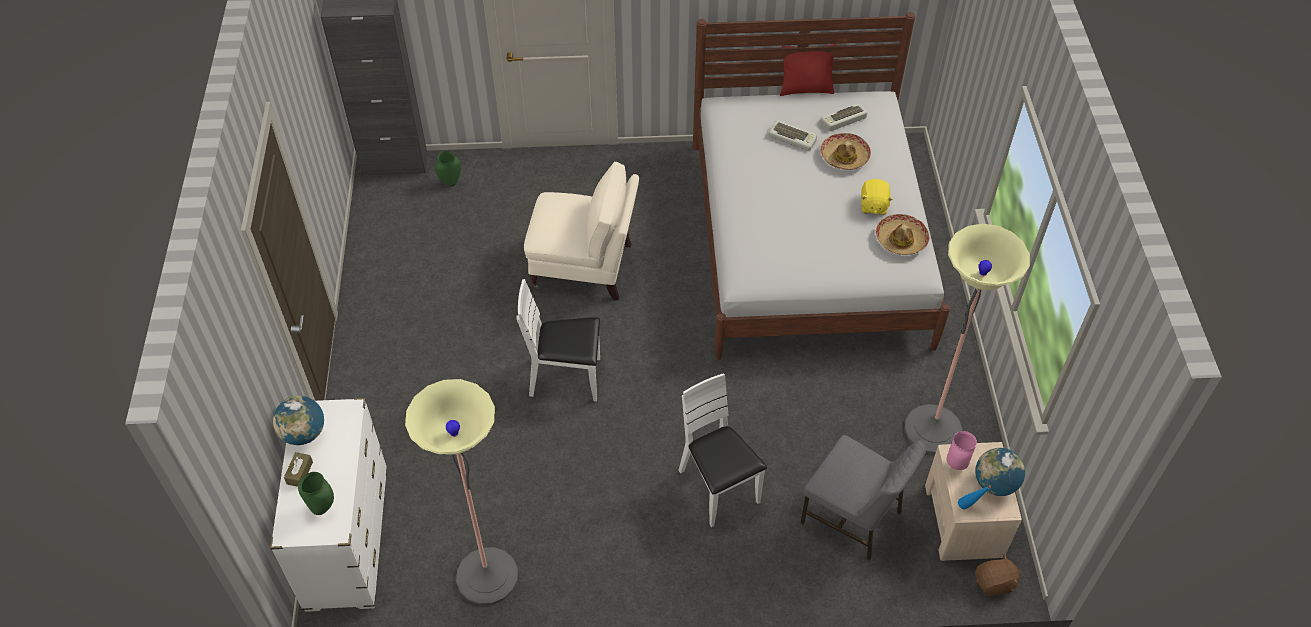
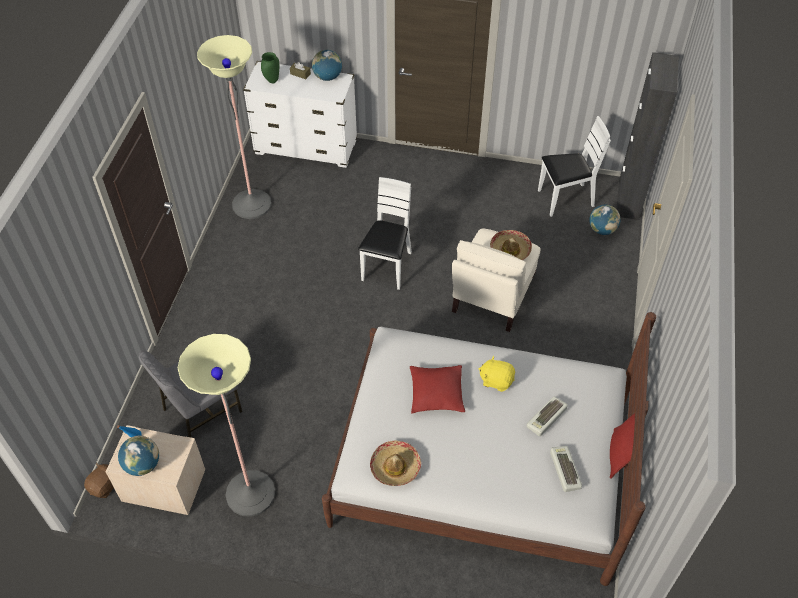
camera: 105 degrees right, 0 degrees up
green vase [435,151,461,187] -> globe [589,205,621,235]
white chair [678,373,767,527] -> white chair moved to [538,116,611,217]
hat [820,133,871,170] -> hat moved to [490,230,532,260]
yellow plush toy [861,179,893,215] -> yellow plush toy moved to [479,356,515,392]
pink vase [946,431,977,470] -> none
brown plush toy [976,554,1021,597] -> brown plush toy turned 150 degrees counterclockwise [84,463,114,498]
none -> red pillow [410,365,465,414]

